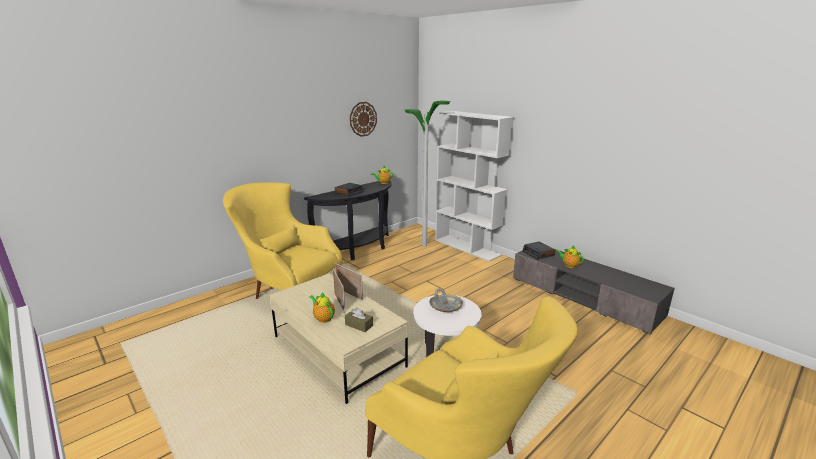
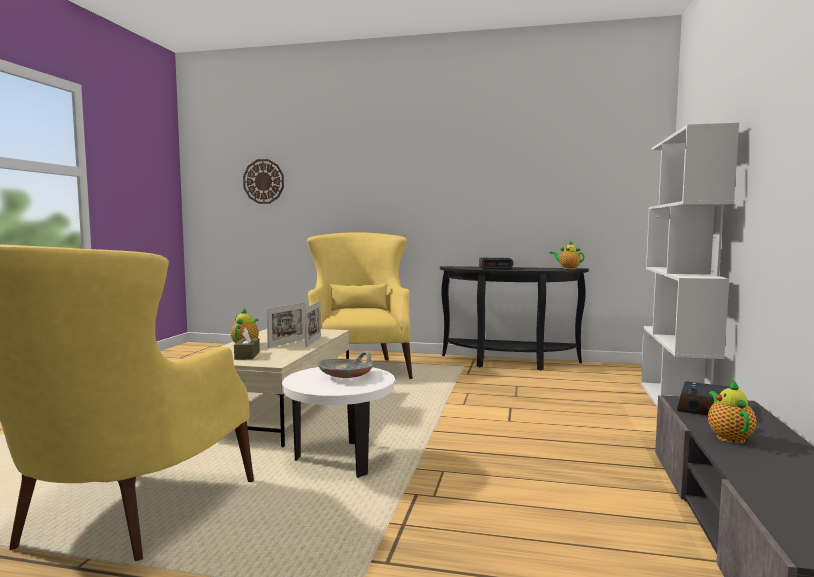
camera: 55 degrees right, 15 degrees down
wall clock [350,102,377,137] -> wall clock moved to [243,159,284,204]
floor lamp [405,100,450,246] -> none

